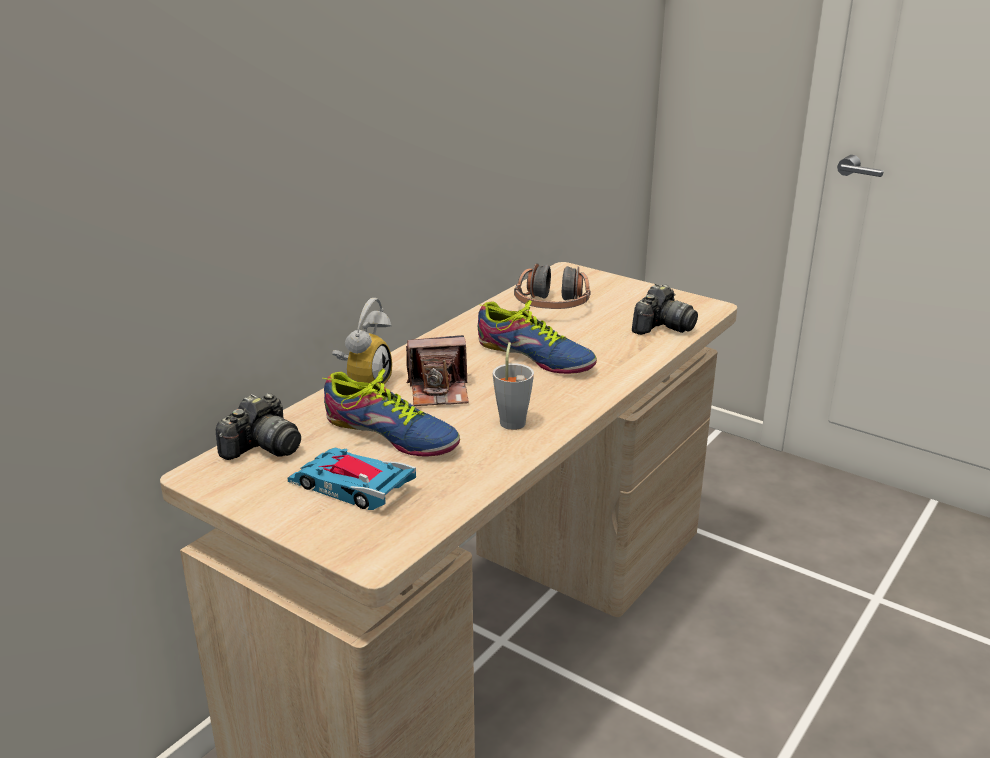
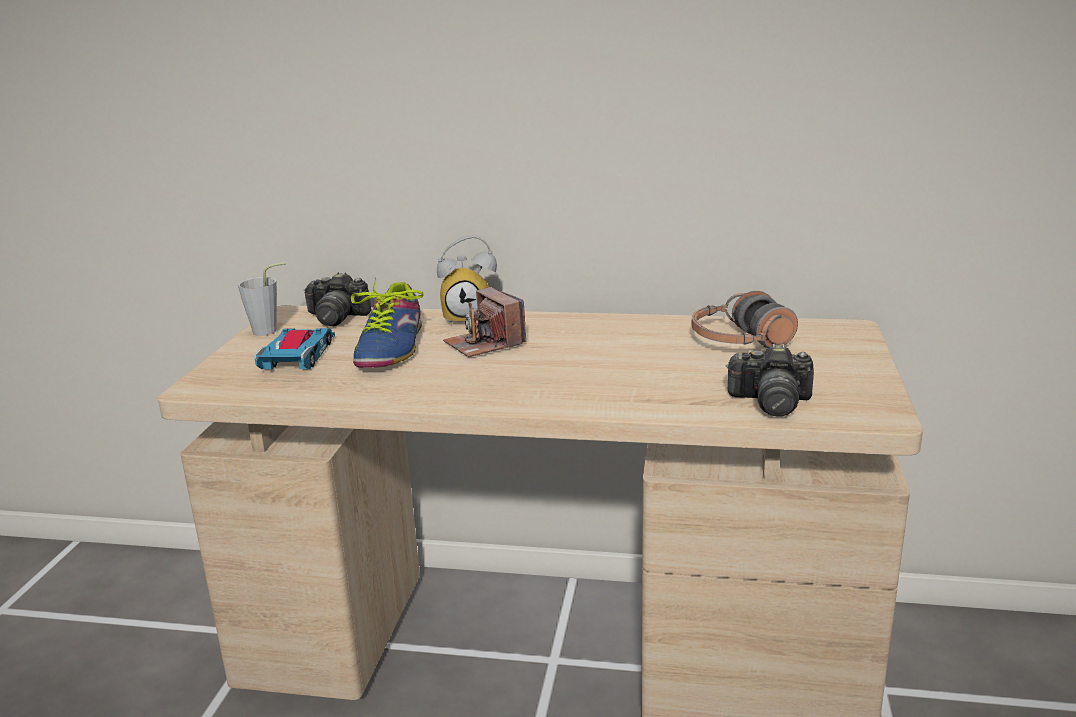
camera: 65 degrees right, 5 degrees down
shoe [478,300,597,374] -> none
grey cup [493,342,534,430] -> grey cup moved to [238,262,286,336]

